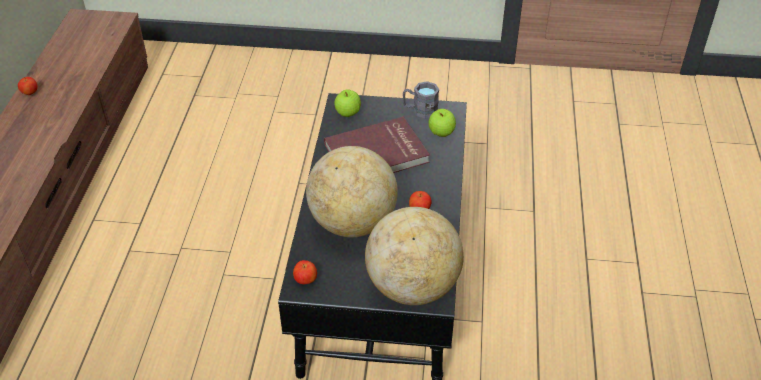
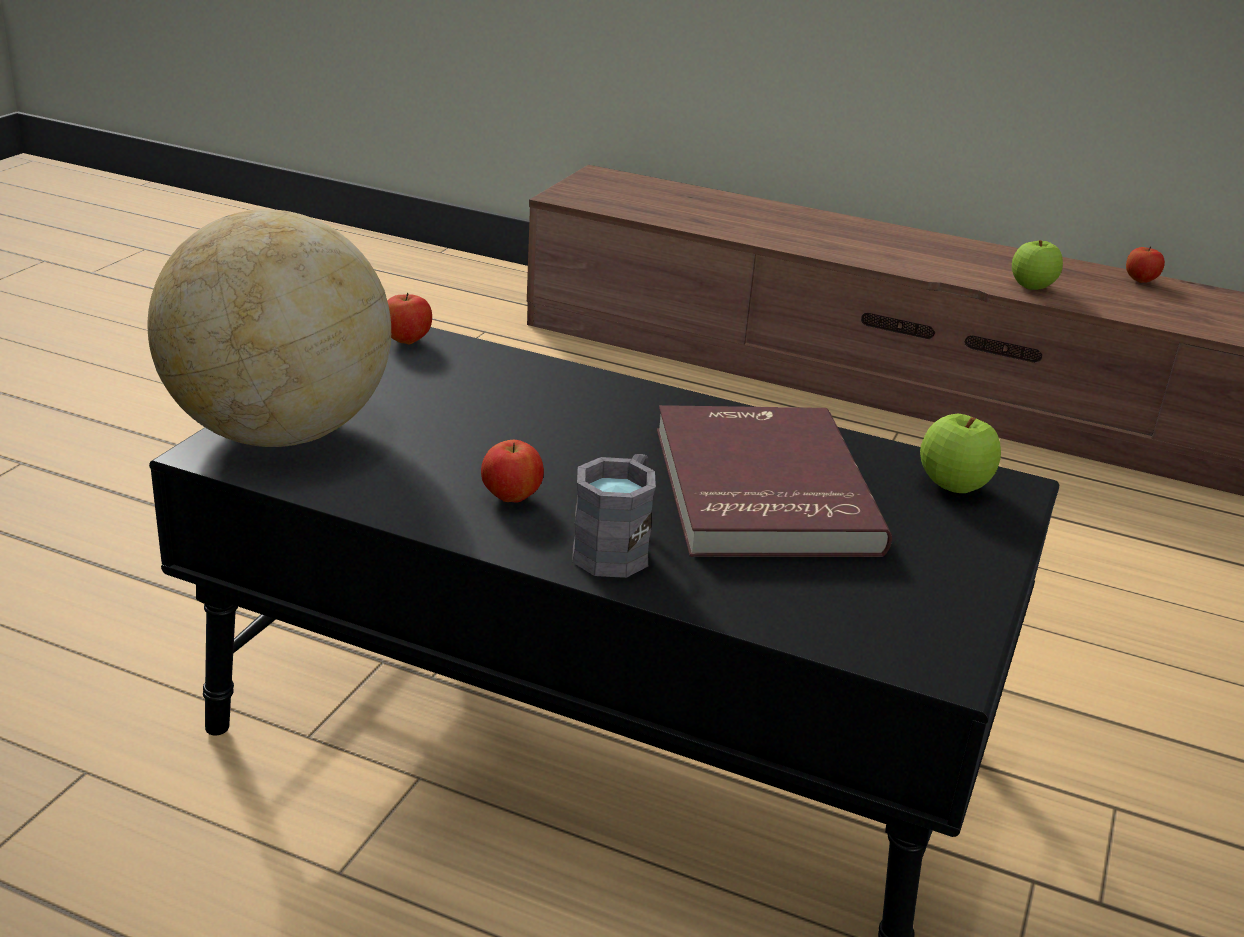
camera: 105 degrees right, 15 degrees down
globe [306,146,398,237] -> none
grey mug [403,81,439,119] -> grey mug moved to [572,454,656,578]
apple [429,109,456,137] -> apple moved to [1012,240,1063,290]

